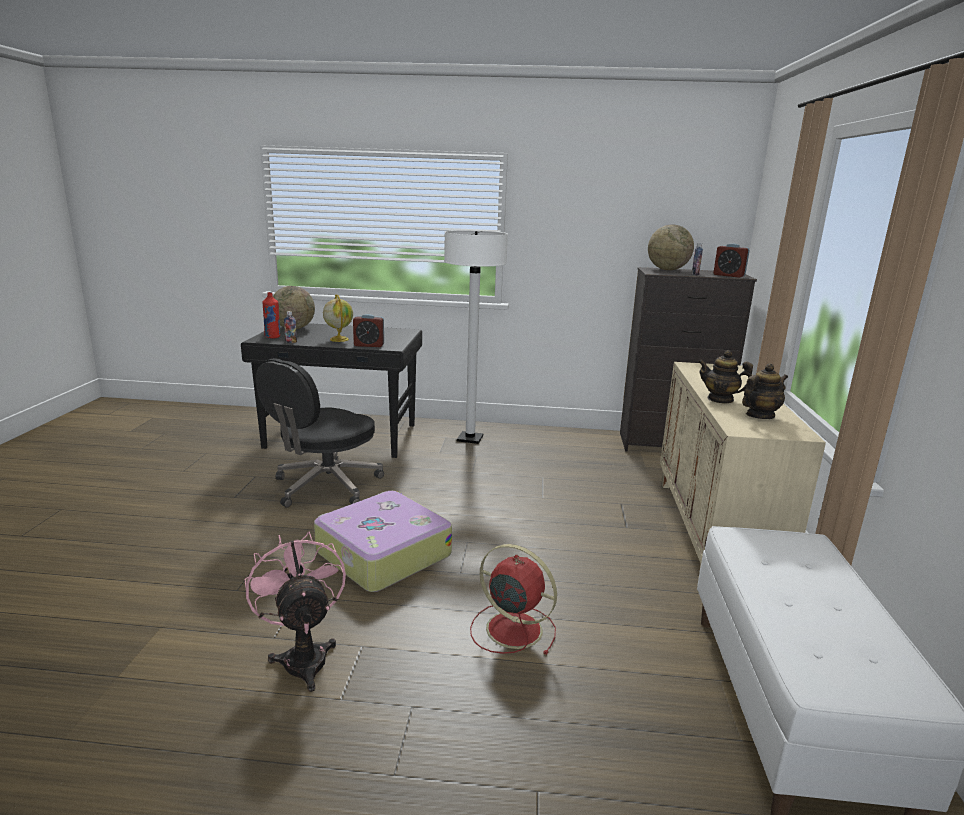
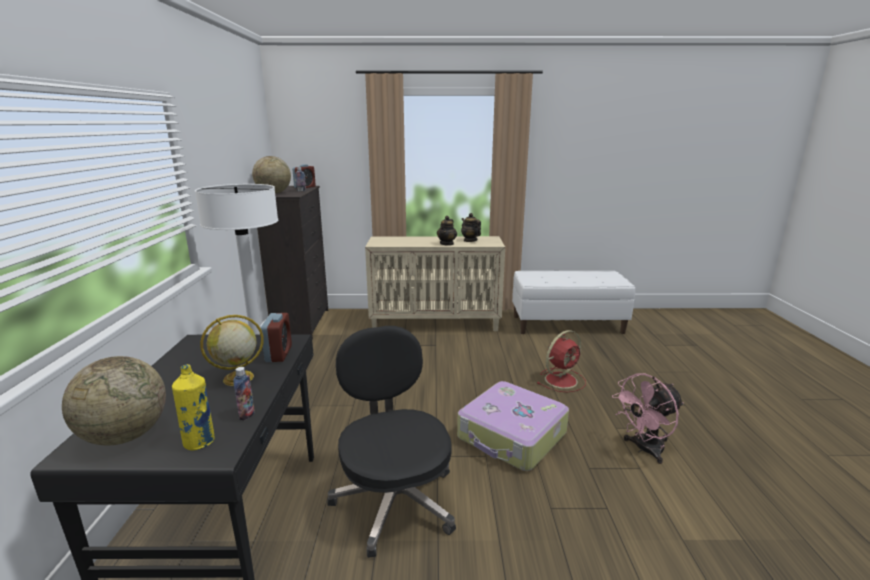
camera: 95 degrees left, 0 degrees up
black office chair [256,358,384,508] -> black office chair turned 135 degrees counterclockwise [327,326,456,558]
red bottle [262,292,280,339] -> yellow bottle [172,364,215,451]
red fan [470,544,557,655] -> red fan turned 150 degrees counterclockwise [537,330,586,393]

